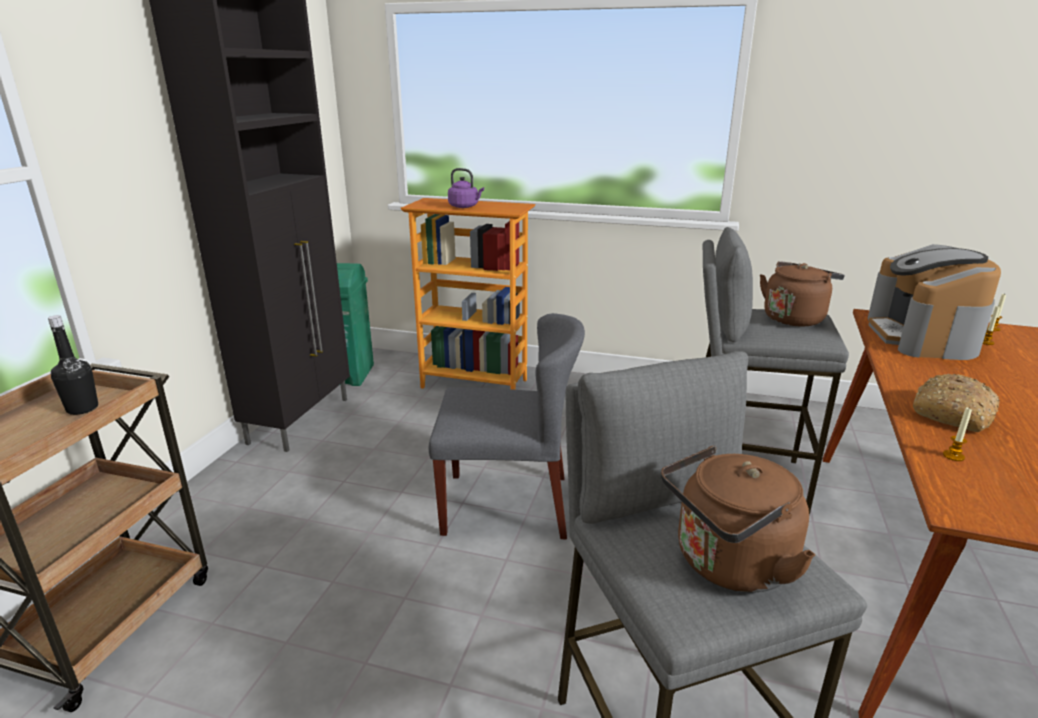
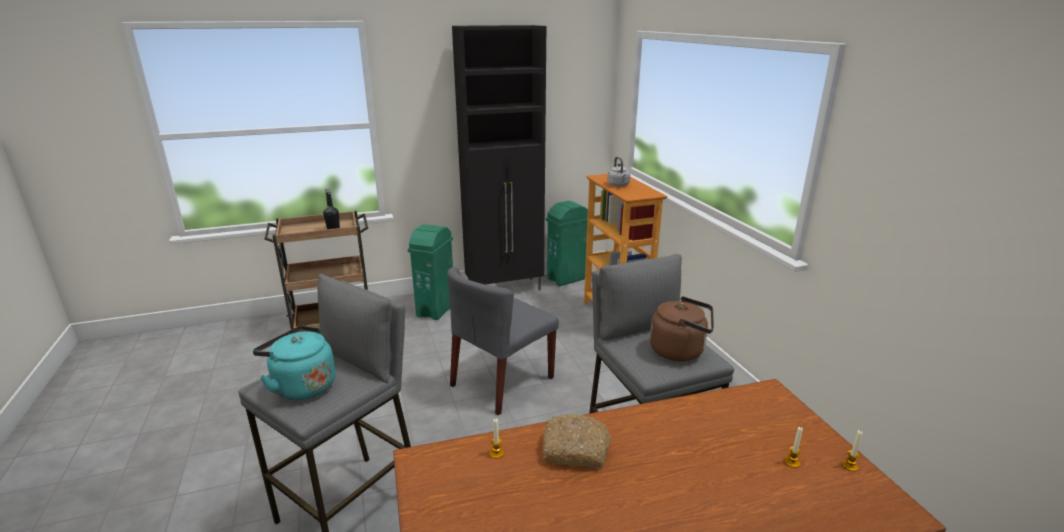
camera: 55 degrees right, 0 degrees up
grey chair [429,313,585,539] -> grey chair turned 75 degrees clockwise [447,267,559,415]
purple kettle [448,168,484,208] -> grey kettle [607,157,630,187]
brown kettle [661,446,815,593] -> turquoise kettle [253,326,335,400]
coffee machine [868,244,1001,360] -> none
none -> green trash can [408,225,453,320]

